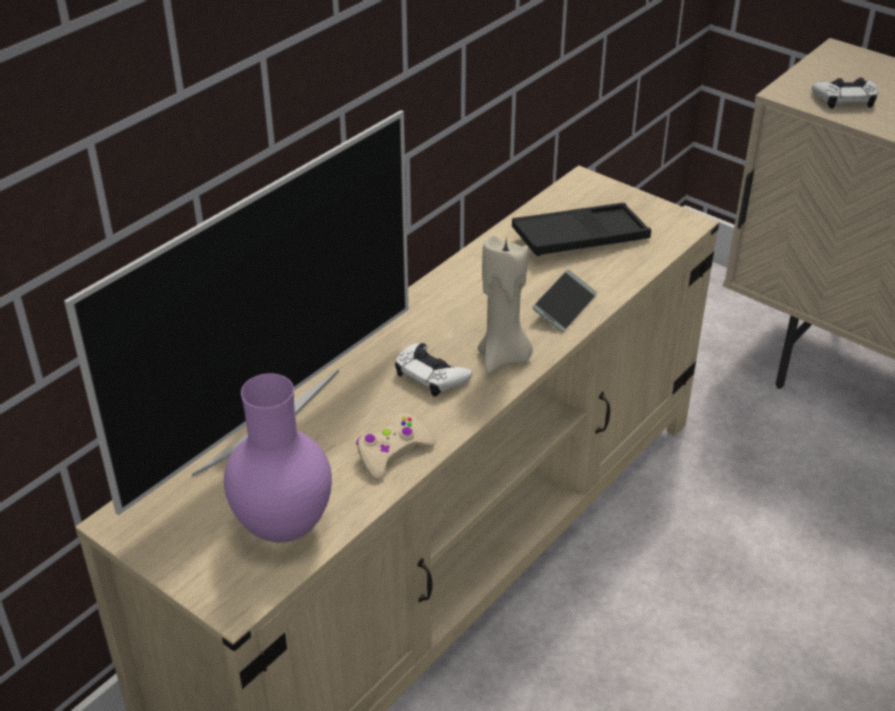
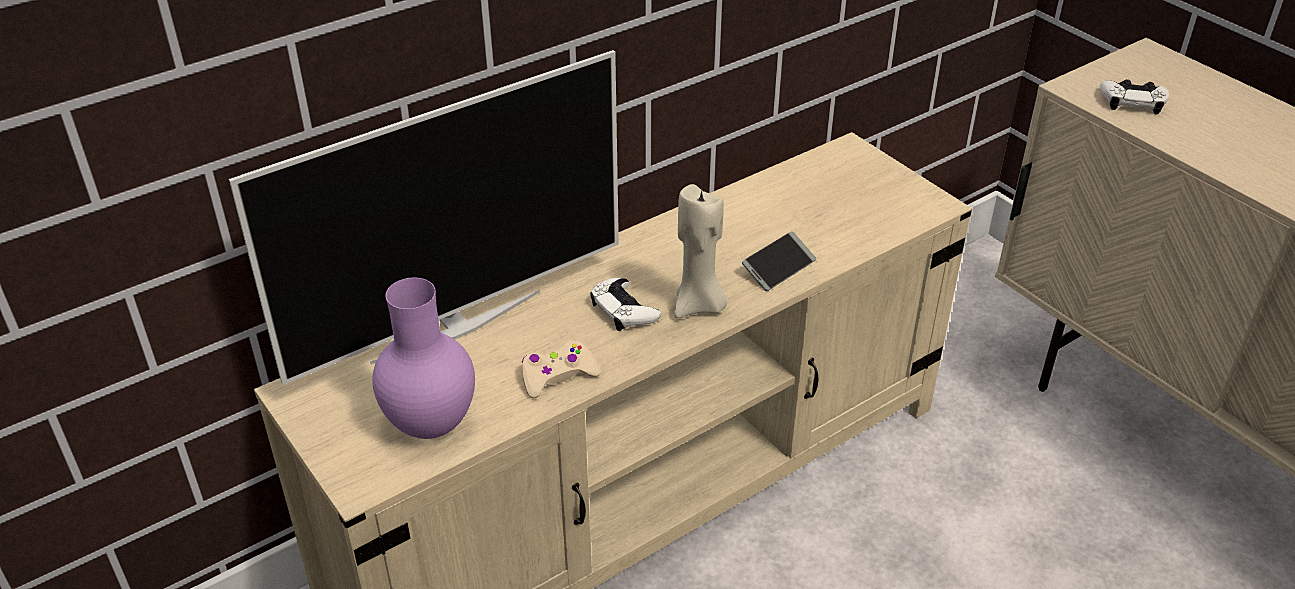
camera: 15 degrees right, 0 degrees up
black tray [512,203,651,256] -> none

